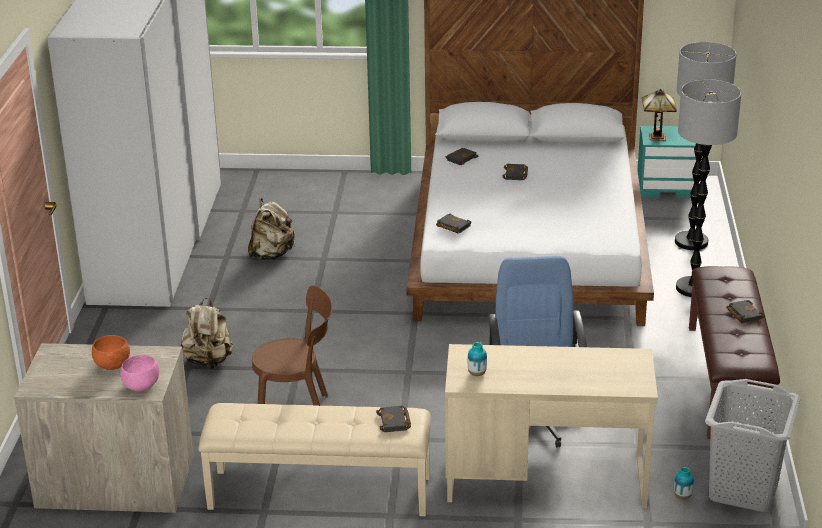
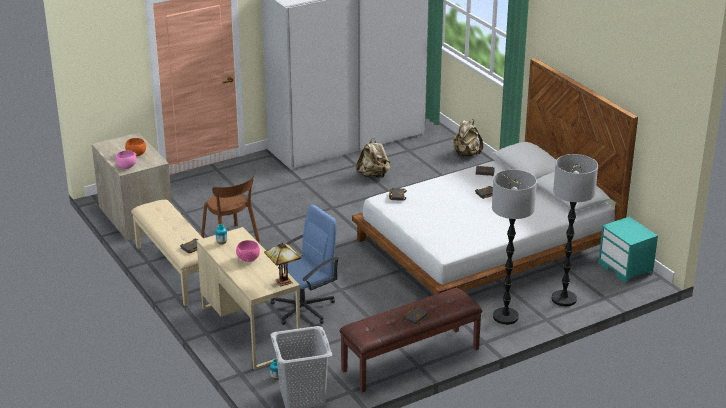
camera: 55 degrees right, 0 degrees up
beige backpack [181,297,233,369] -> beige backpack moved to [453,119,483,157]
table lamp [642,89,677,141] -> table lamp moved to [264,243,301,286]
none -> pink bowl [236,240,260,262]

